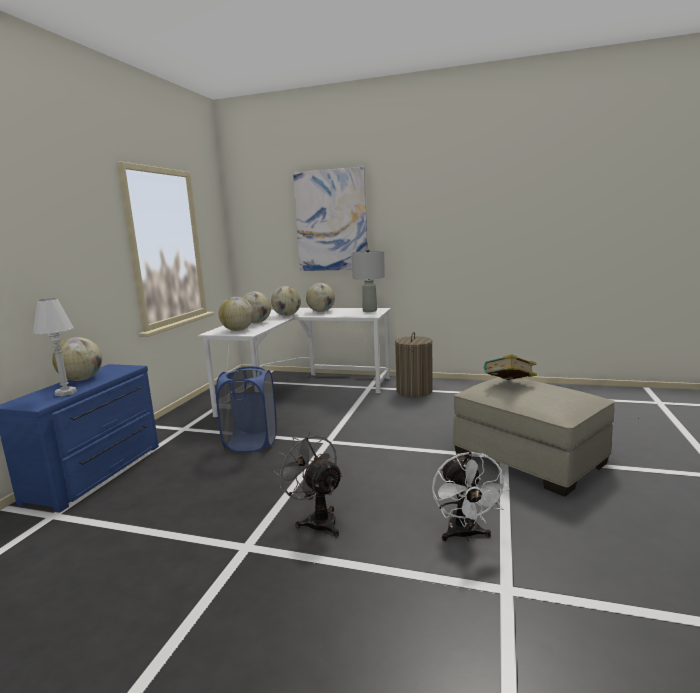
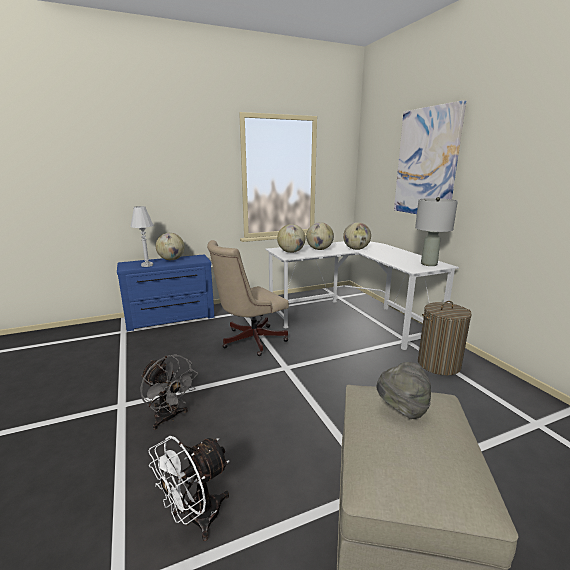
camera: 50 degrees right, 5 degrees up
blue laundry basket [216,366,276,453] -> beige office chair [207,240,289,356]
grey fan [274,432,343,536] -> grey fan turned 120 degrees clockwise [140,354,198,430]
globe [306,283,335,312] -> none
book [484,354,537,380] -> grey hat [377,362,431,419]

